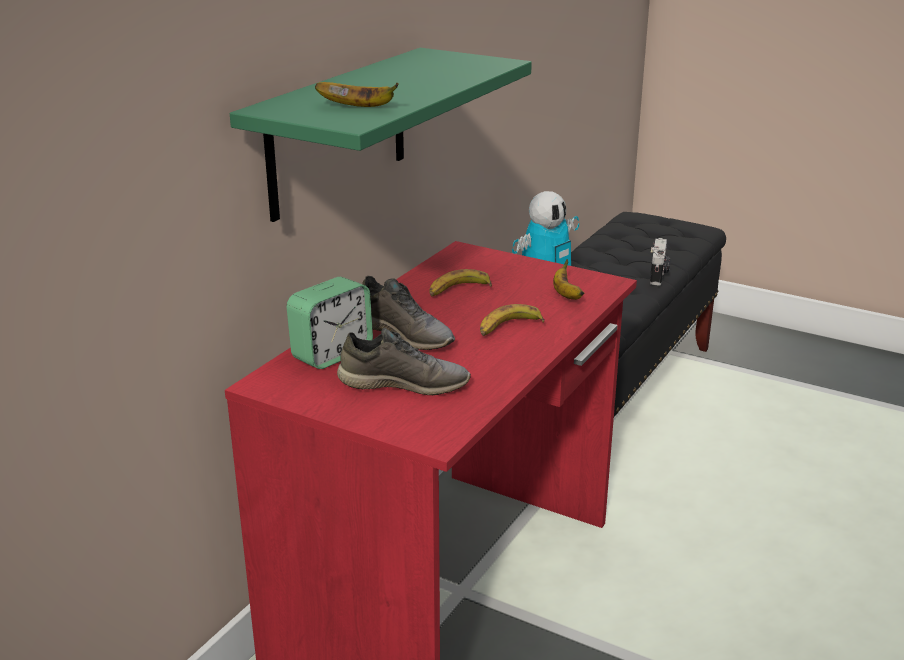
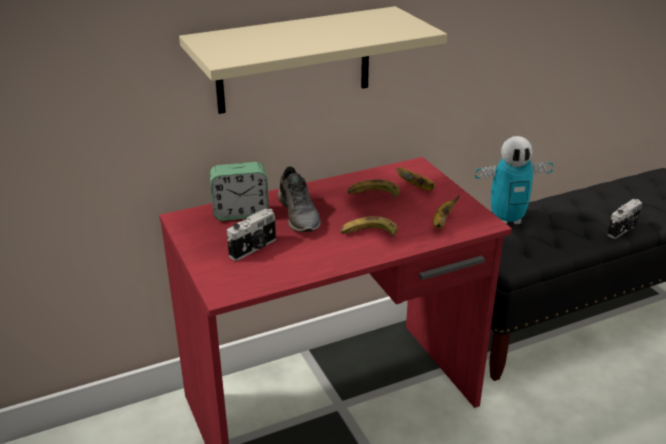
camera: 35 degrees right, 5 degrees up
green shelf [230,48,532,222] -> beige shelf [179,6,447,114]
banana [315,82,399,107] -> banana moved to [396,167,435,191]
grey shoe [337,328,471,395] -> camera [227,208,276,261]

